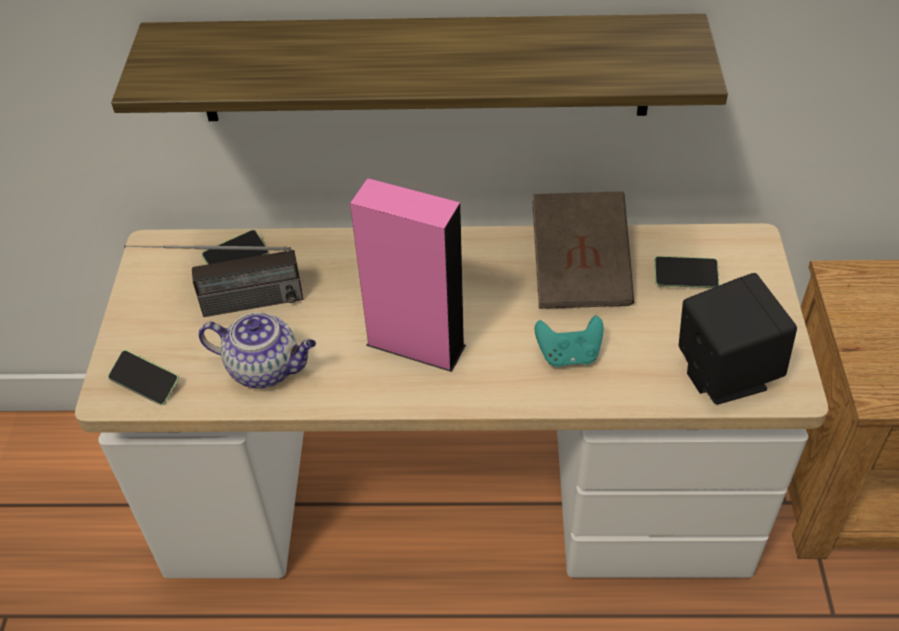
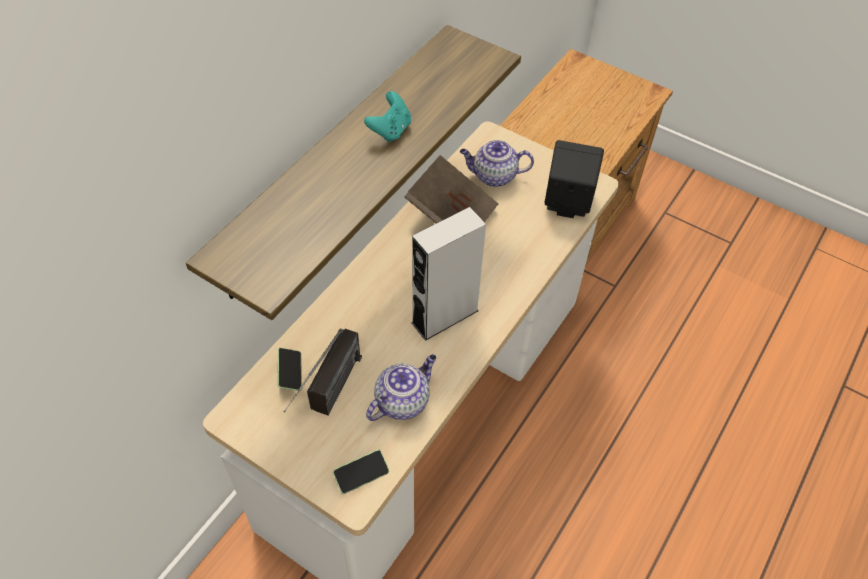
camera: 60 degrees left, 5 degrees up
pink speaker [350,178,466,372] -> grey speaker [411,207,486,341]
turquoise game controller [535,315,604,367] -> turquoise game controller moved to [364,91,411,142]
phone [654,256,719,288] -> teapot [460,140,534,187]

